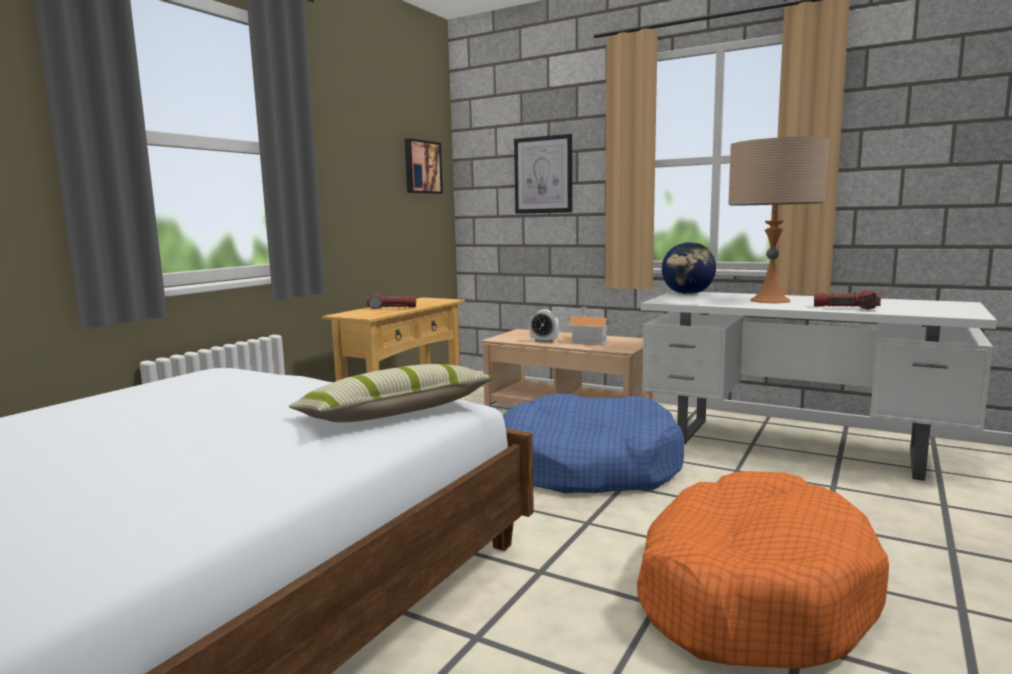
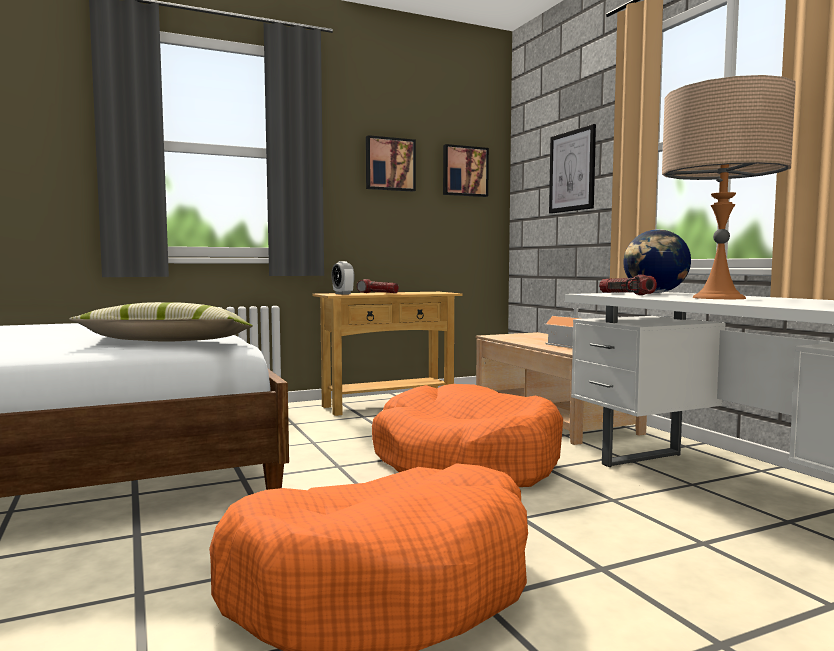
camera: 35 degrees right, 5 degrees down
blue dog bed [503,394,684,493] -> orange dog bed [372,384,563,487]
alarm clock [529,310,559,343] -> alarm clock moved to [331,261,355,295]
flashlight [814,290,881,309] -> flashlight moved to [599,275,657,295]
none -> picture [366,135,416,192]

